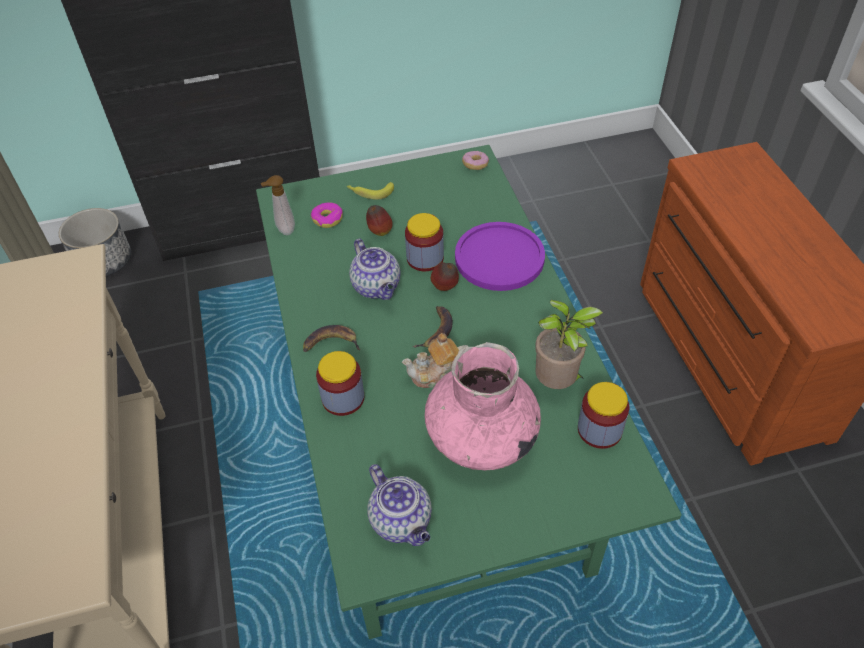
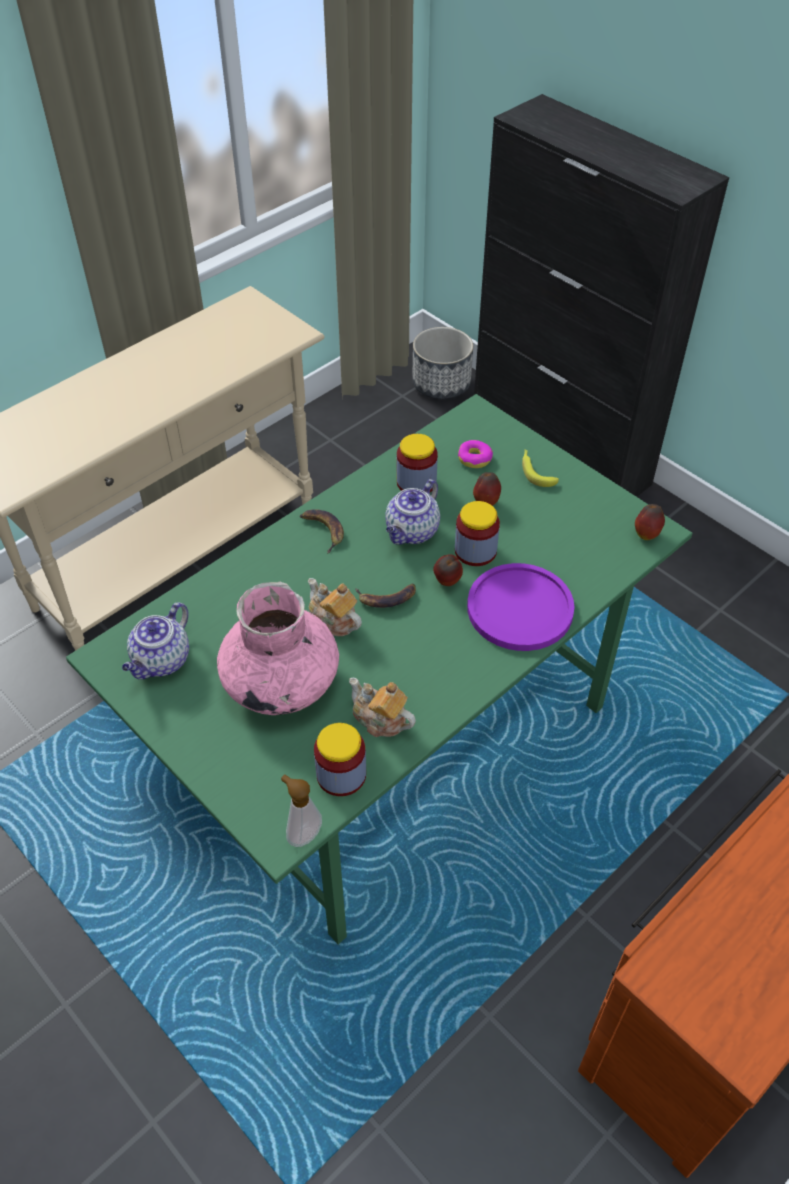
camera: 60 degrees right, 0 degrees up
soap dispenser [261,175,295,235] -> soap dispenser moved to [281,775,322,847]
jar [316,351,364,416] -> jar moved to [397,434,438,492]
donut [462,151,489,170] -> apple [635,504,665,540]
potted plant [535,300,604,389] -> teapot [349,678,416,737]

